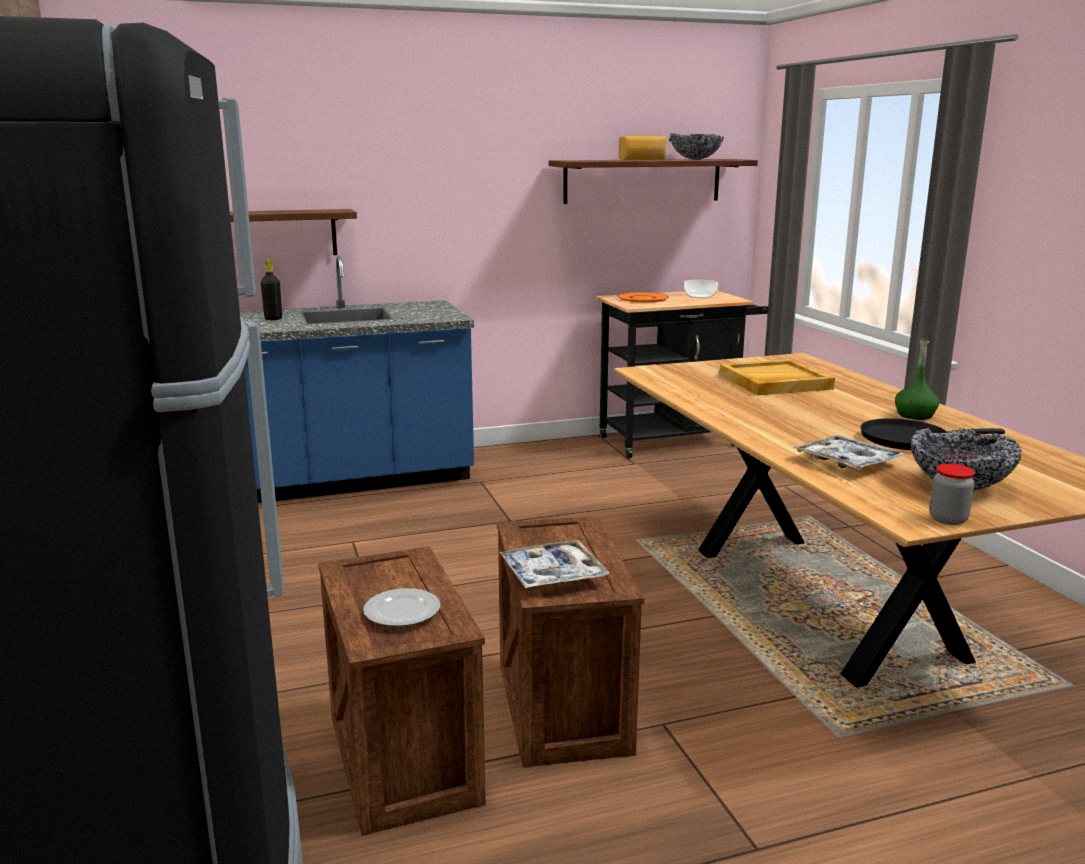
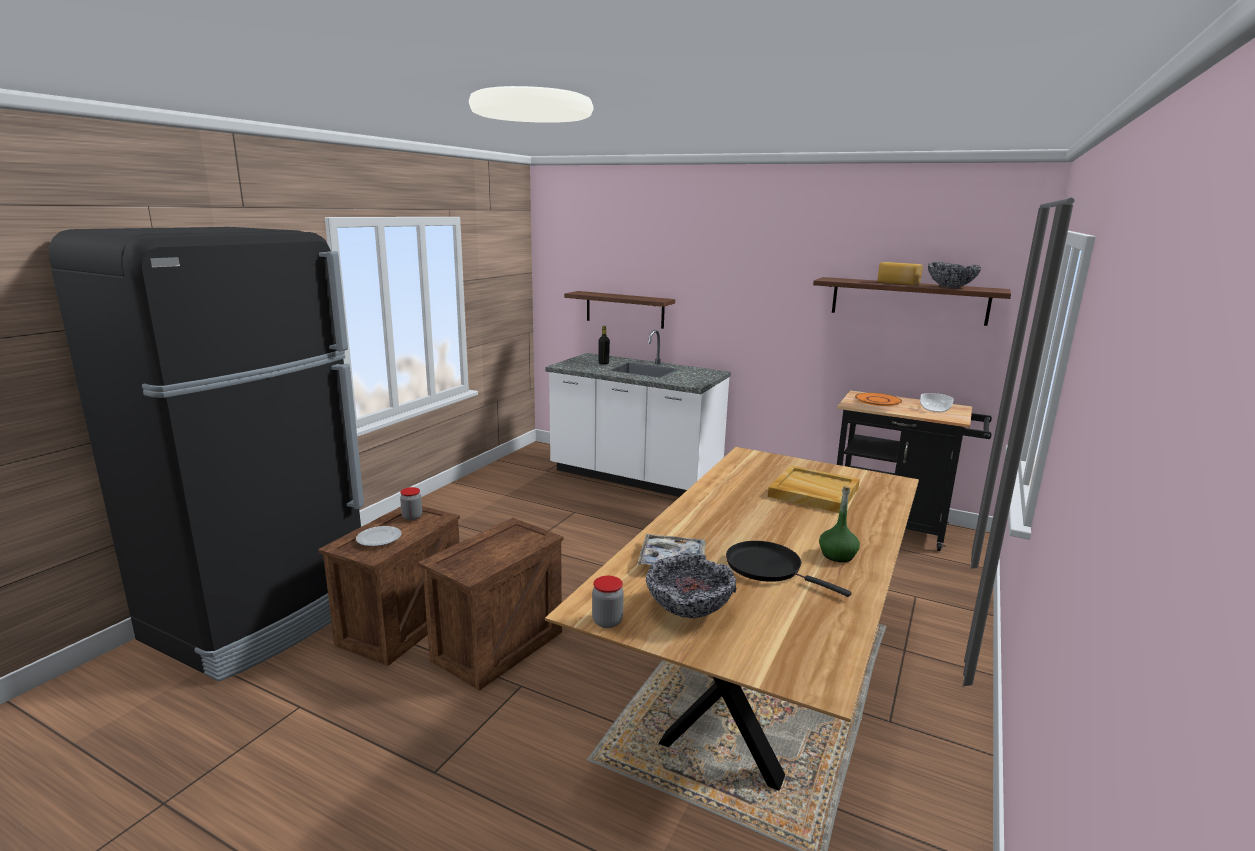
camera: 45 degrees right, 0 degrees up
blue counter [240,256,474,503] -> white counter [545,330,731,497]
tray [499,540,609,589] -> none
none -> jar [400,487,422,520]

